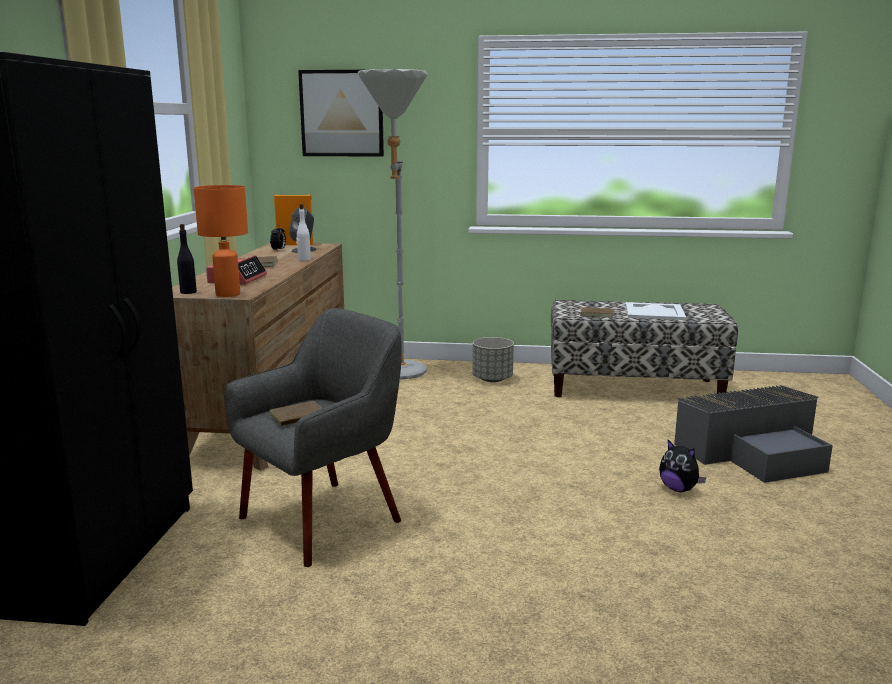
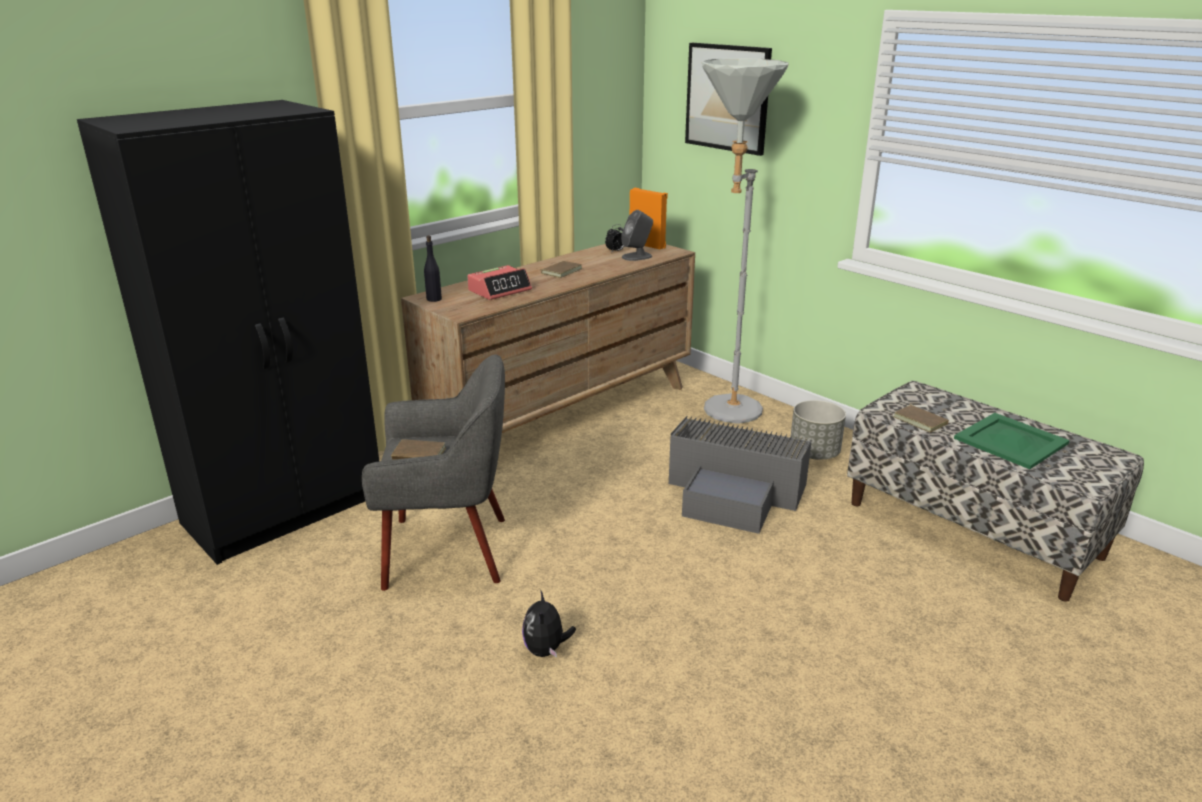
camera: 40 degrees right, 10 degrees up
orange table lamp [194,185,248,297] -> none
white bottle [296,204,311,261] -> none
white tray [626,302,686,320] -> green tray [954,413,1070,469]
plush toy [659,440,706,492] -> plush toy moved to [522,589,576,657]
grey storage box [674,385,833,483] -> grey storage box moved to [669,416,812,534]

